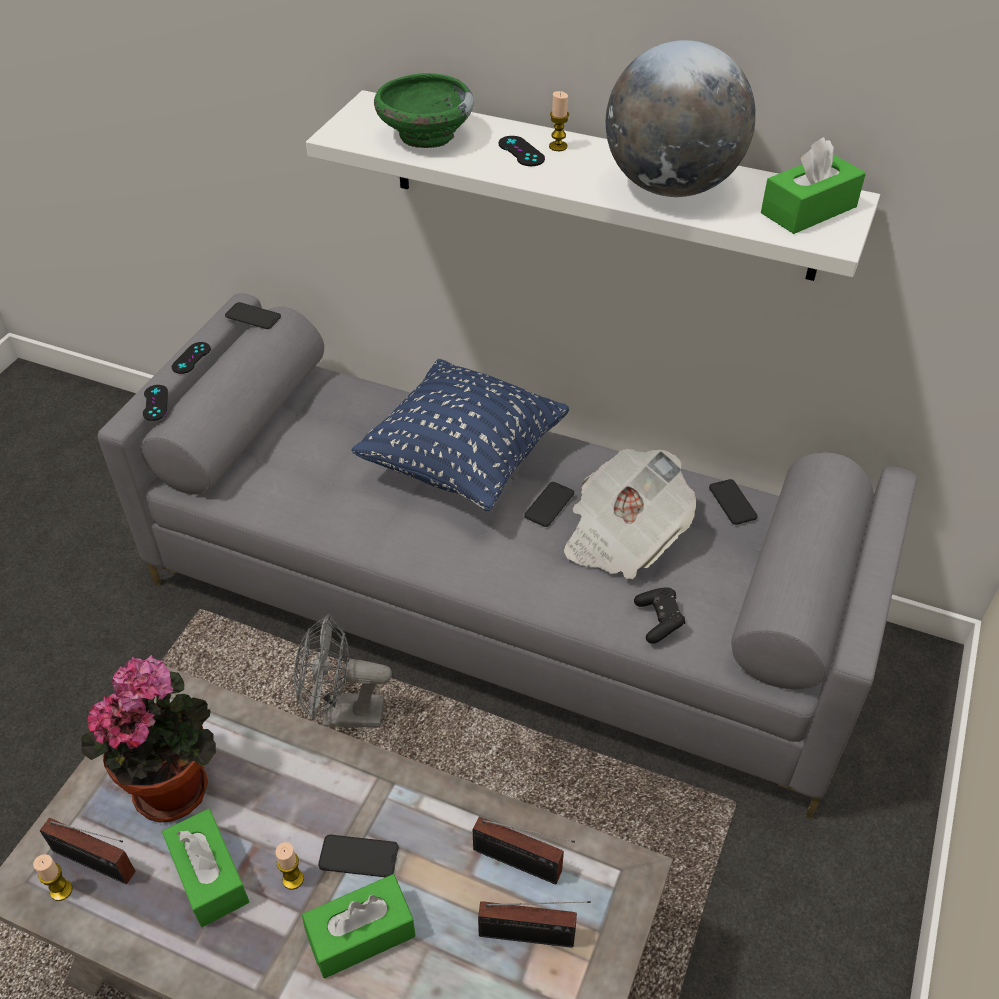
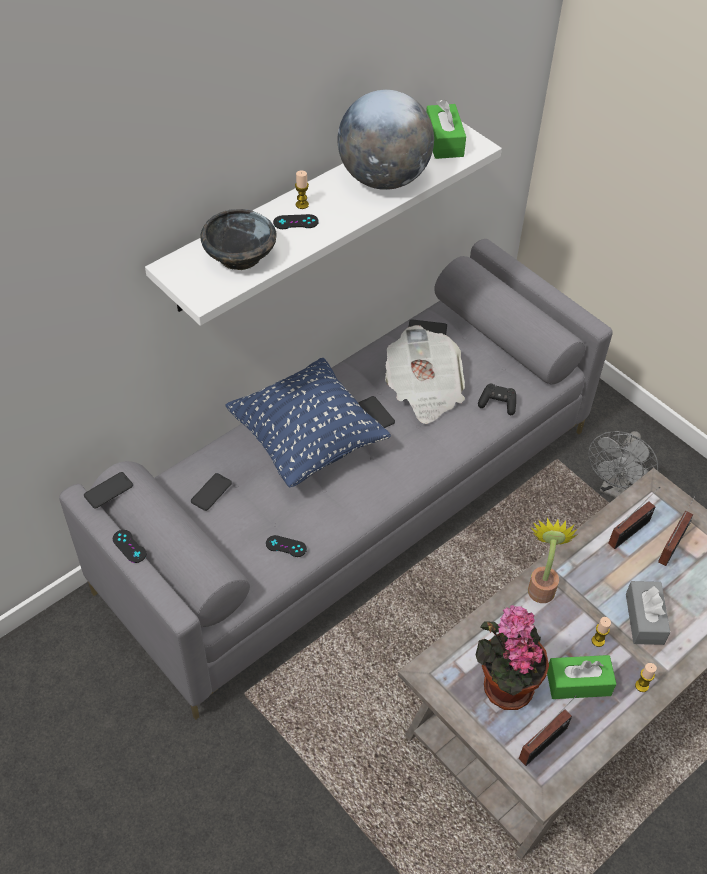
camera: 65 degrees left, 5 degrees up
candle [33,854,72,901] -> candle moved to [635,663,657,692]
black game controller [143,385,168,421] -> black game controller moved to [266,535,307,557]
grey fan [294,614,392,728] -> grey fan moved to [588,431,658,498]
green tissue box [302,874,416,979] -> grey tissue box [626,581,670,645]
phone [318,835,398,877] -> phone moved to [191,473,232,511]
green bowl [374,73,474,148] -> black bowl [200,209,277,270]
none -> potted plant [528,518,578,603]

